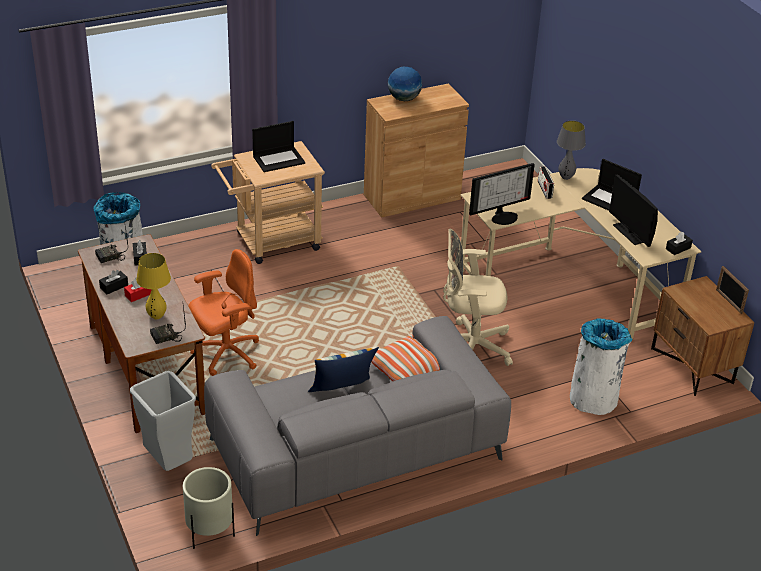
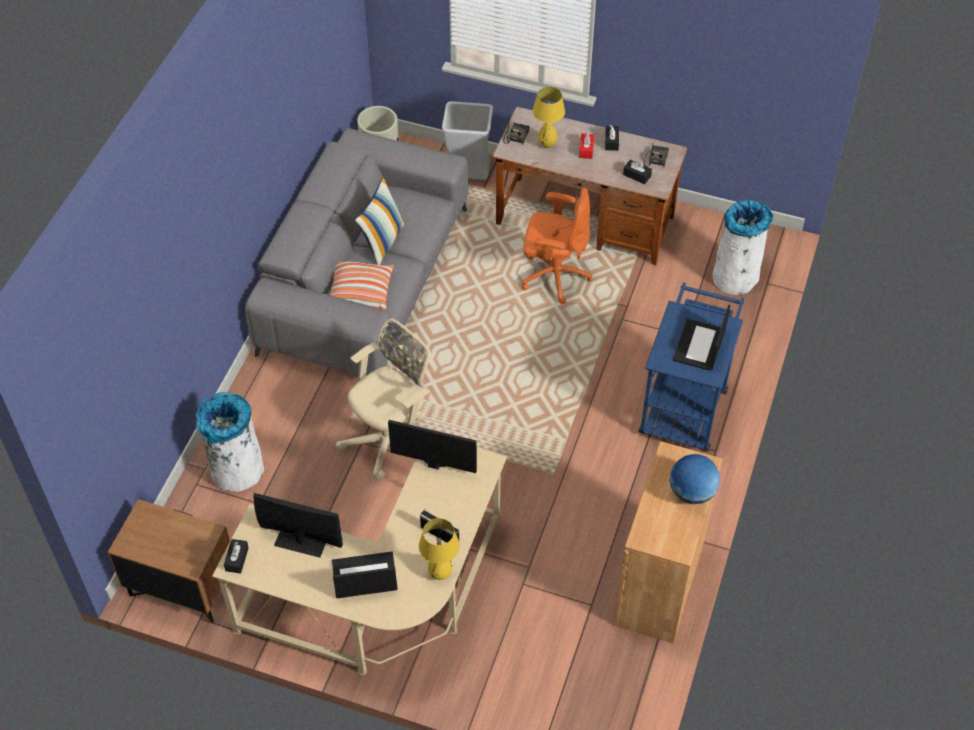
camera: 135 degrees right, 15 degrees up
orange office chair [188,249,259,376] -> orange office chair turned 90 degrees counterclockwise [522,188,592,304]
beige cart [211,141,325,264] -> blue cart [639,282,745,452]
monitor [469,163,535,225] -> monitor turned 90 degrees clockwise [388,420,477,473]
grey table lamp [557,121,586,180] -> yellow table lamp [419,518,460,580]
picture frame [716,266,749,314] -> none

